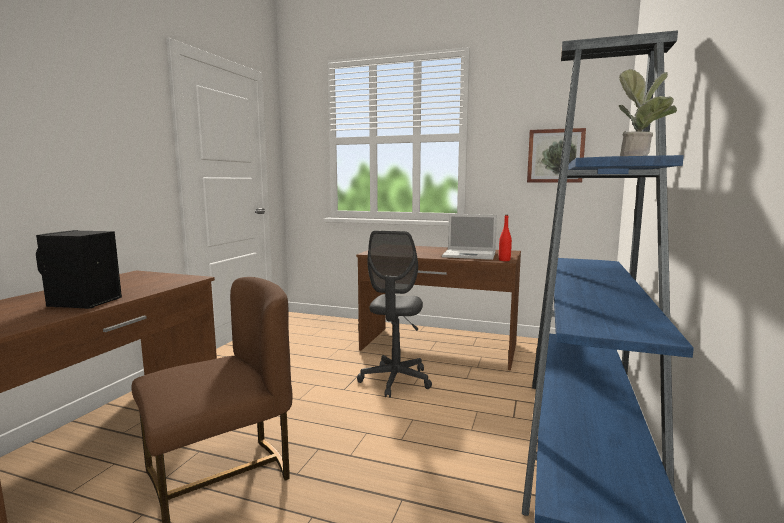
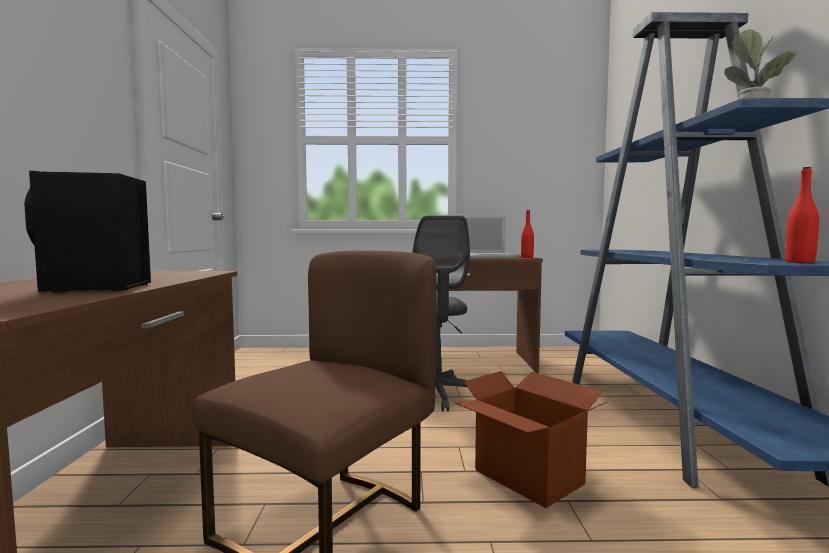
camera: 20 degrees left, 5 degrees down
picture [527,128,586,183] -> none
none -> cardboard box [455,371,607,508]
none -> red bottle [785,167,819,263]

